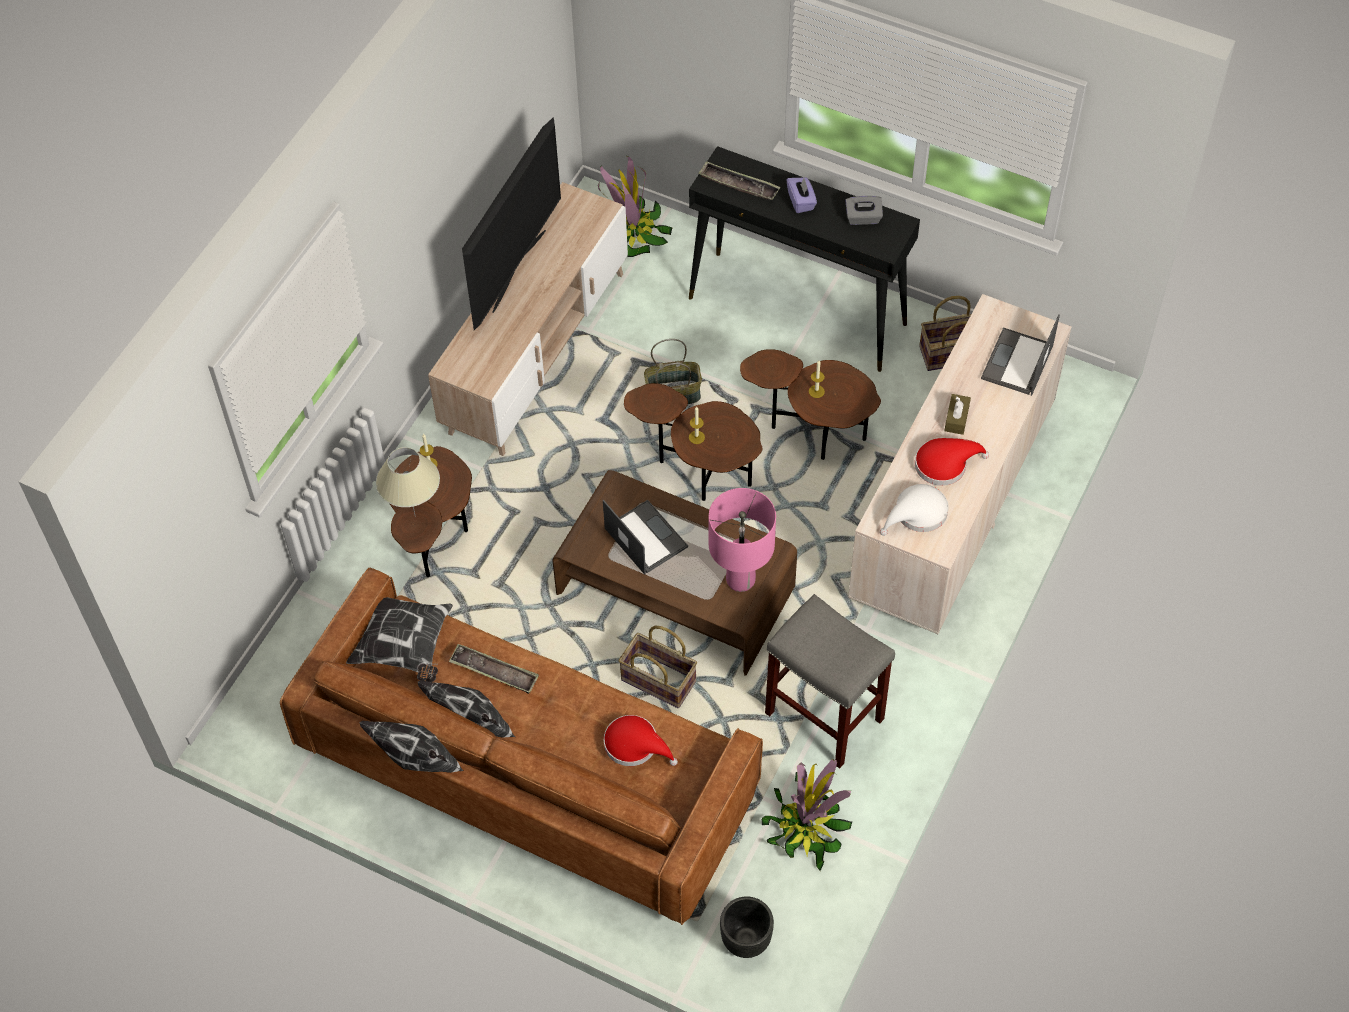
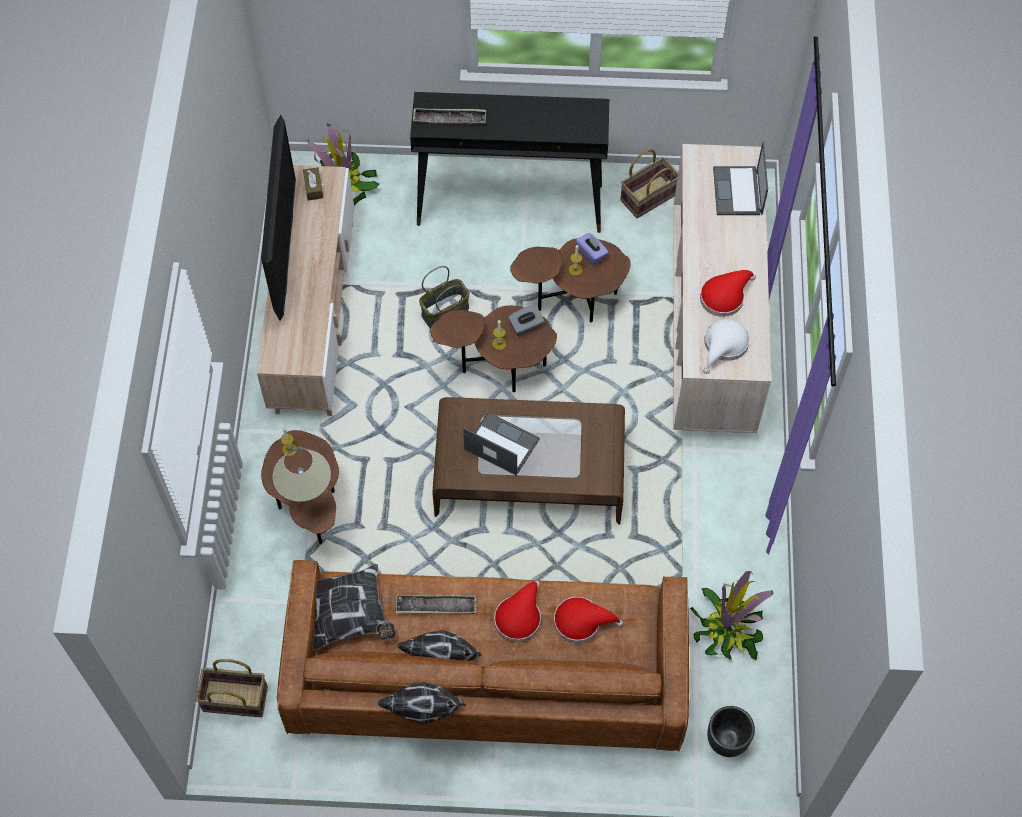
camera: 25 degrees left, 5 degrees up
basket [618,625,697,708] -> basket moved to [196,659,268,717]
pink table lamp [709,488,776,592] -> none
grey stool [765,594,895,769] -> none
purple tissue box [787,177,817,213] -> purple tissue box moved to [575,233,609,265]
grey tissue box [845,196,883,225] -> grey tissue box moved to [508,305,544,336]
brown tissue box [944,394,971,435] -> brown tissue box moved to [303,167,323,200]
none -> red hat [494,581,541,642]

